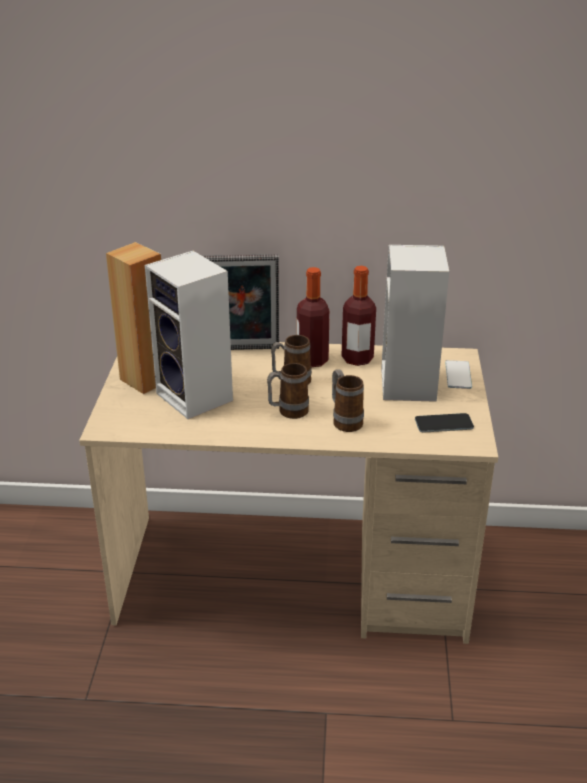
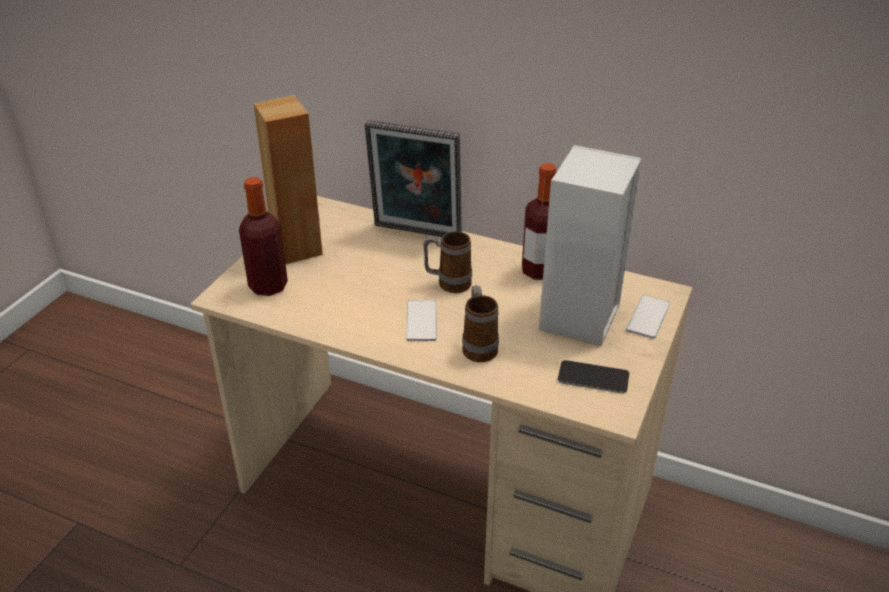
camera: 20 degrees right, 5 degrees up
speaker [145,251,233,419] -> none
mug [267,363,309,419] -> phone [406,300,437,341]
bottle [297,267,330,367] -> bottle moved to [239,177,288,296]

